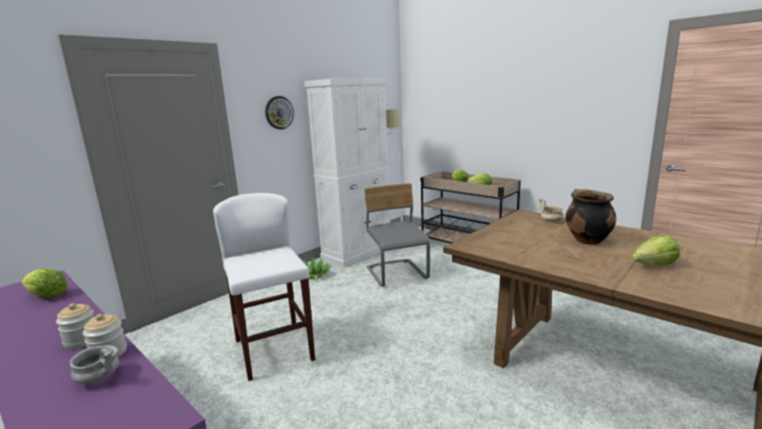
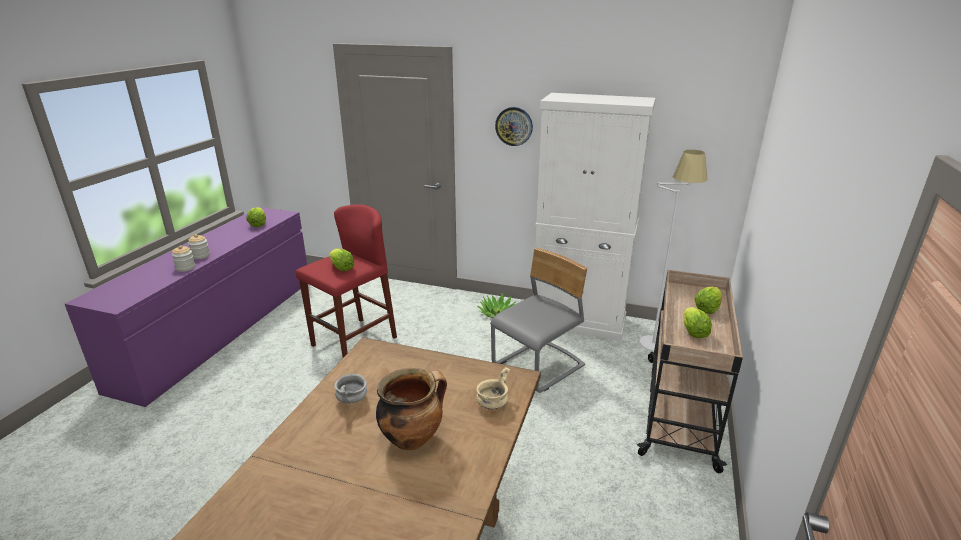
camera: 65 degrees right, 10 degrees up
grey bowl [70,345,119,383] -> grey bowl moved to [334,374,367,404]
white stool [213,193,315,381] -> red stool [296,204,397,358]
lettuce [632,235,680,266] -> lettuce moved to [329,249,355,271]

